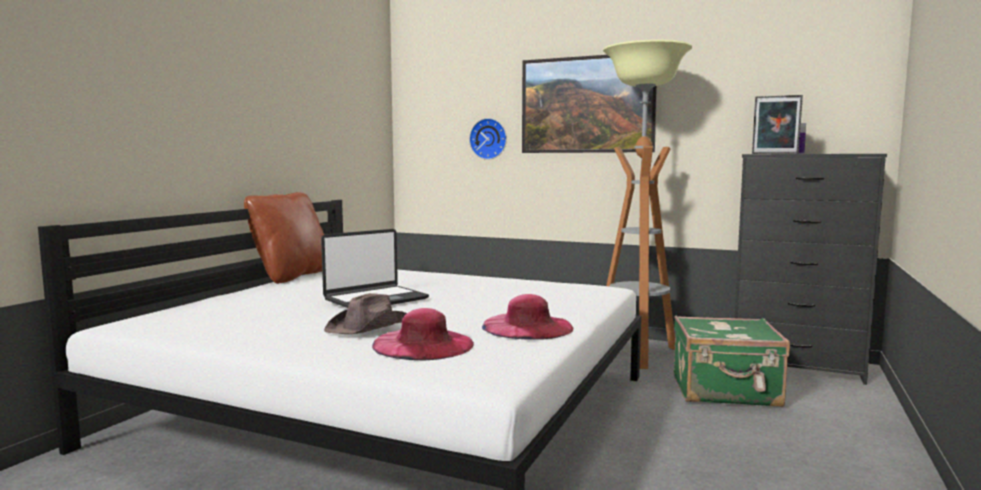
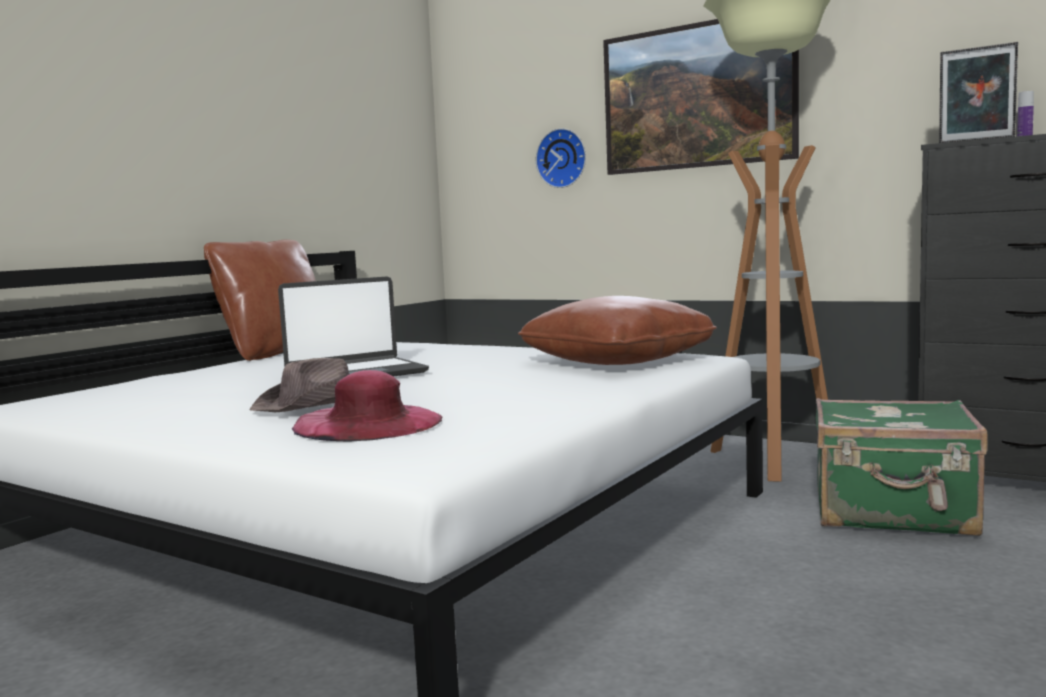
camera: 10 degrees right, 0 degrees up
pink hat [482,294,574,340] -> none
none -> brown pillow [518,296,717,365]

